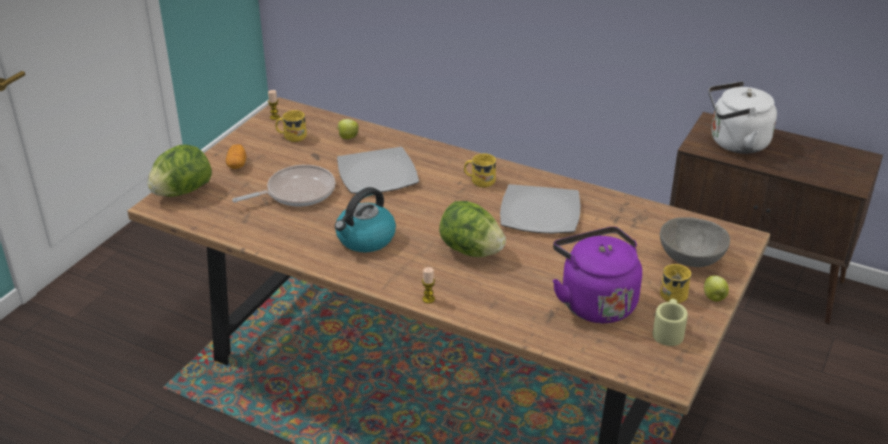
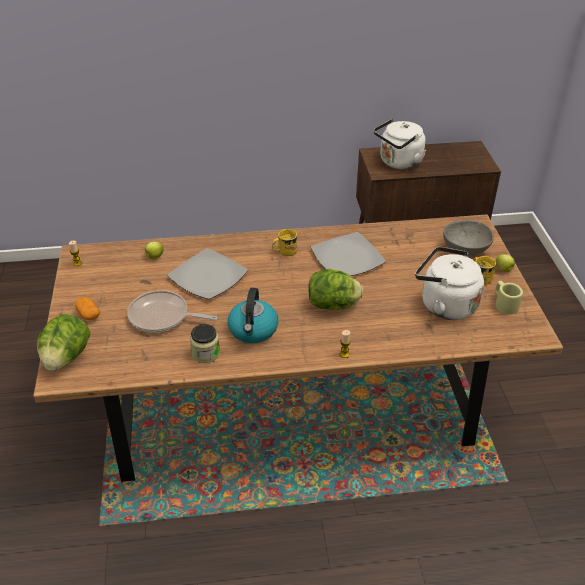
camera: 35 degrees left, 5 degrees up
frying pan [232,165,335,206] -> frying pan turned 105 degrees counterclockwise [127,290,217,333]
yellow mug [275,110,307,142] -> none
purple kettle [552,227,642,323] -> white kettle [415,247,484,320]
none -> jar [190,324,220,363]

